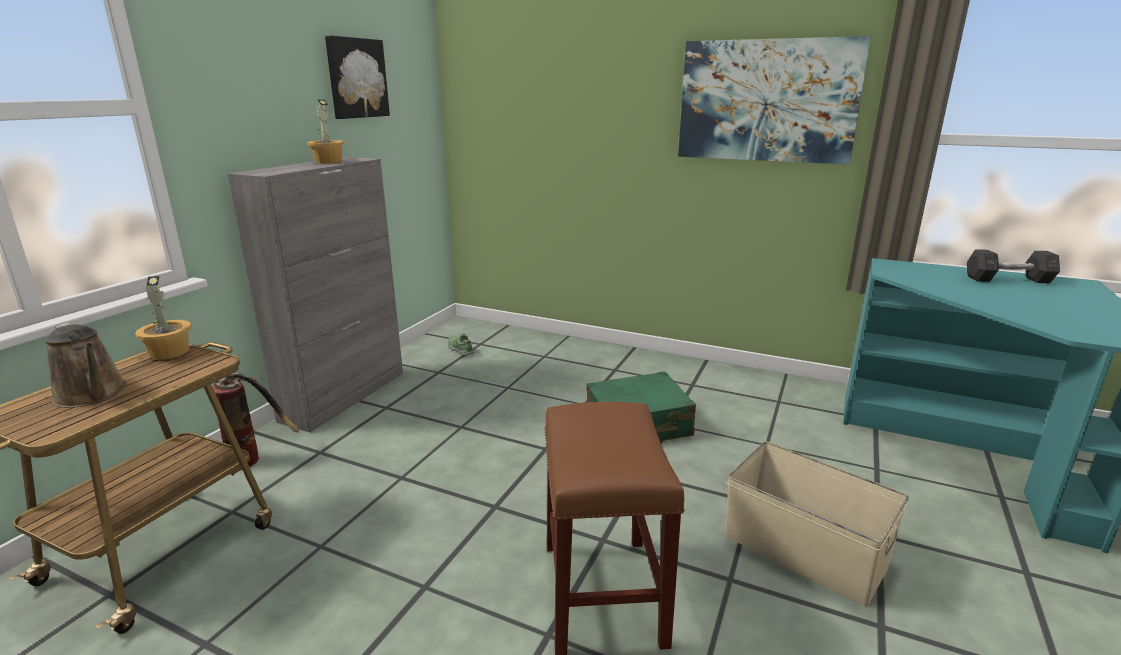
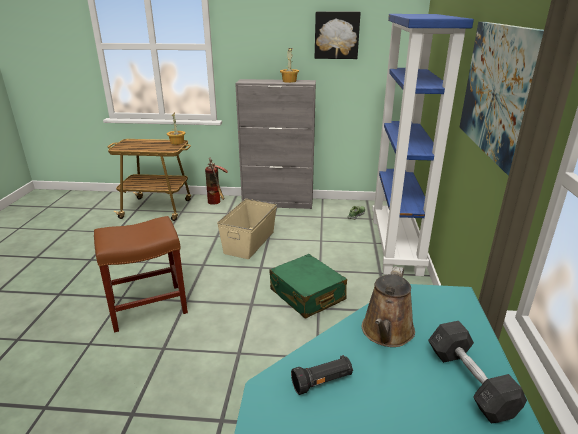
camera: 70 degrees right, 5 degrees up
brown watering can [45,322,127,408] -> brown watering can moved to [362,267,415,347]
beige storage box [725,441,909,606] -> beige storage box moved to [217,199,277,259]
none -> black flashlight [291,355,353,395]
none -> blue bookcase [372,14,474,276]

